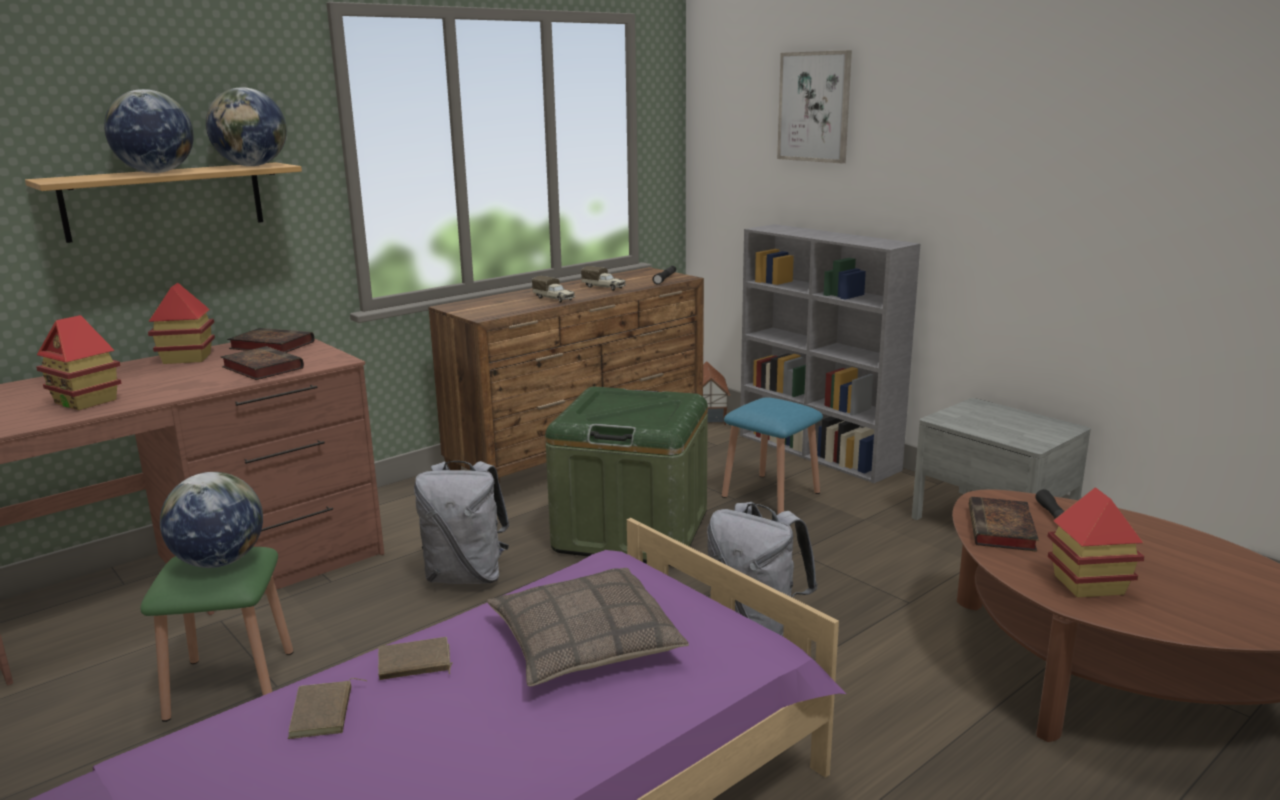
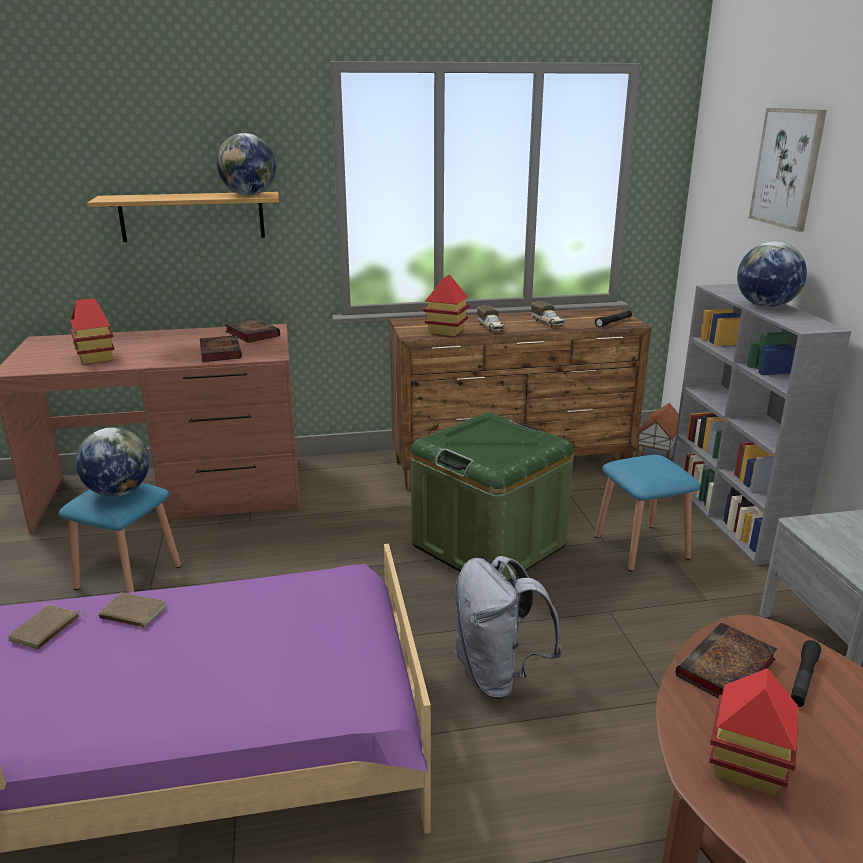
camera: 30 degrees right, 5 degrees up
globe [104,89,194,173] -> globe moved to [737,241,807,308]
green stool [140,547,293,722] -> blue stool [59,483,181,593]
toy house [148,283,215,364] -> toy house moved to [423,274,470,336]
grey backpack [414,461,509,584] -> none
pillow [487,568,689,687] -> none

